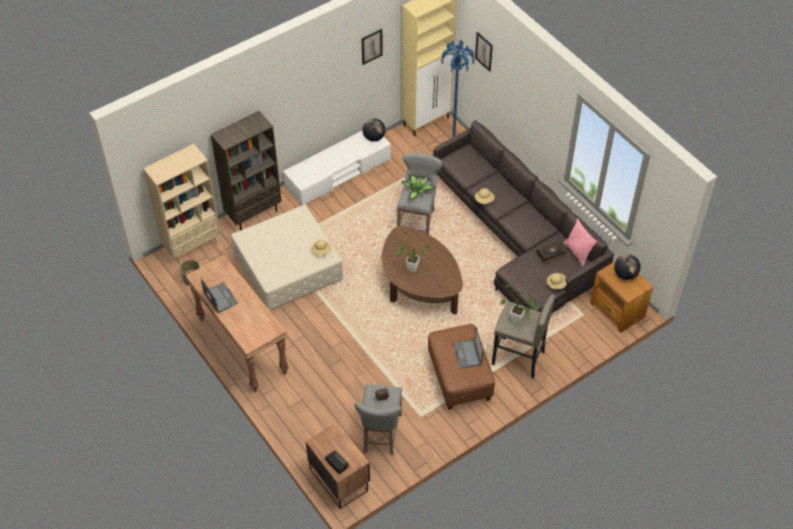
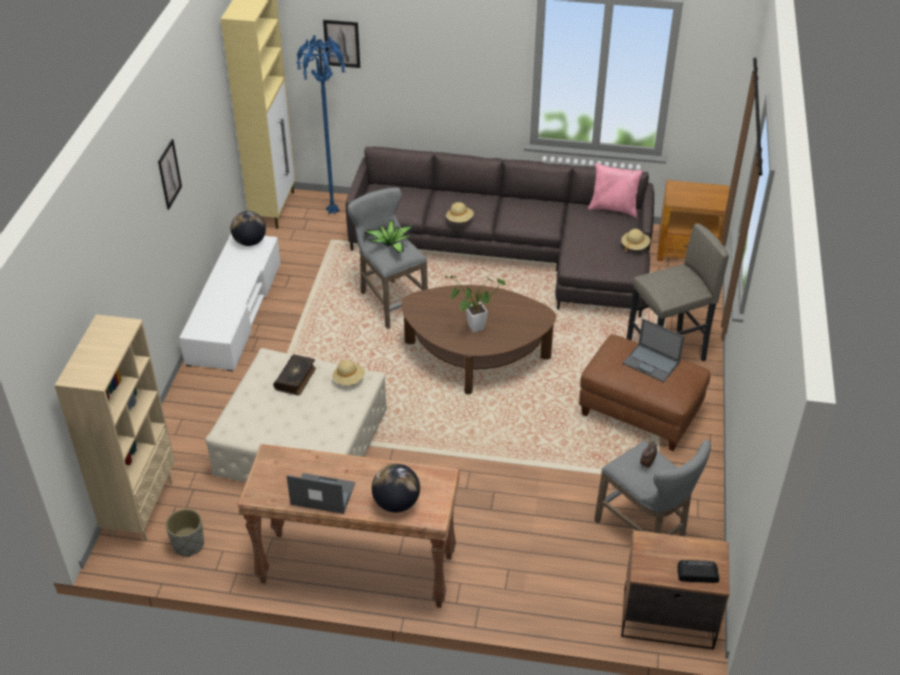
camera: 45 degrees left, 10 degrees down
brown bookcase [211,111,282,230] -> none
picture [361,29,383,65] -> picture moved to [158,139,182,210]
potted plant [500,285,538,324] -> none
book [536,240,568,264] -> book moved to [273,354,316,396]
globe [614,254,641,280] -> globe moved to [372,464,420,513]

